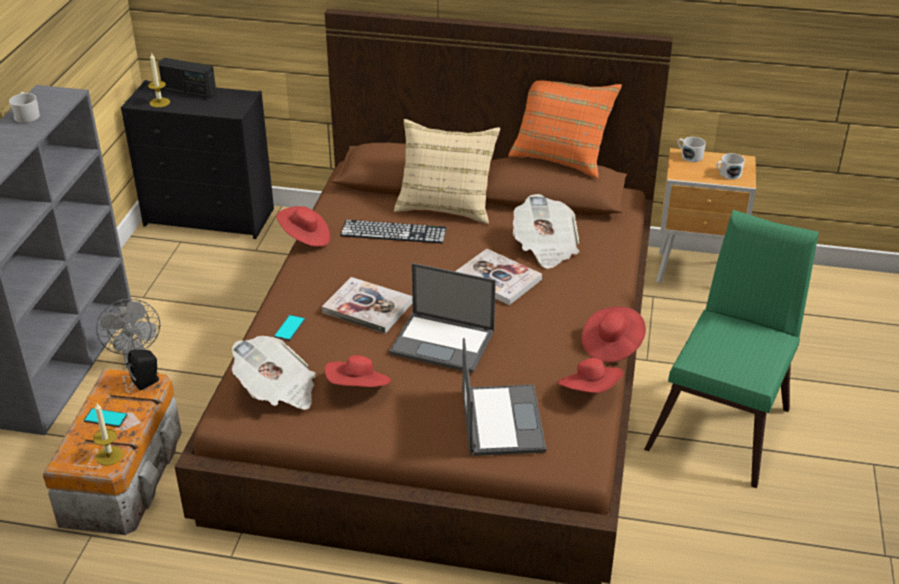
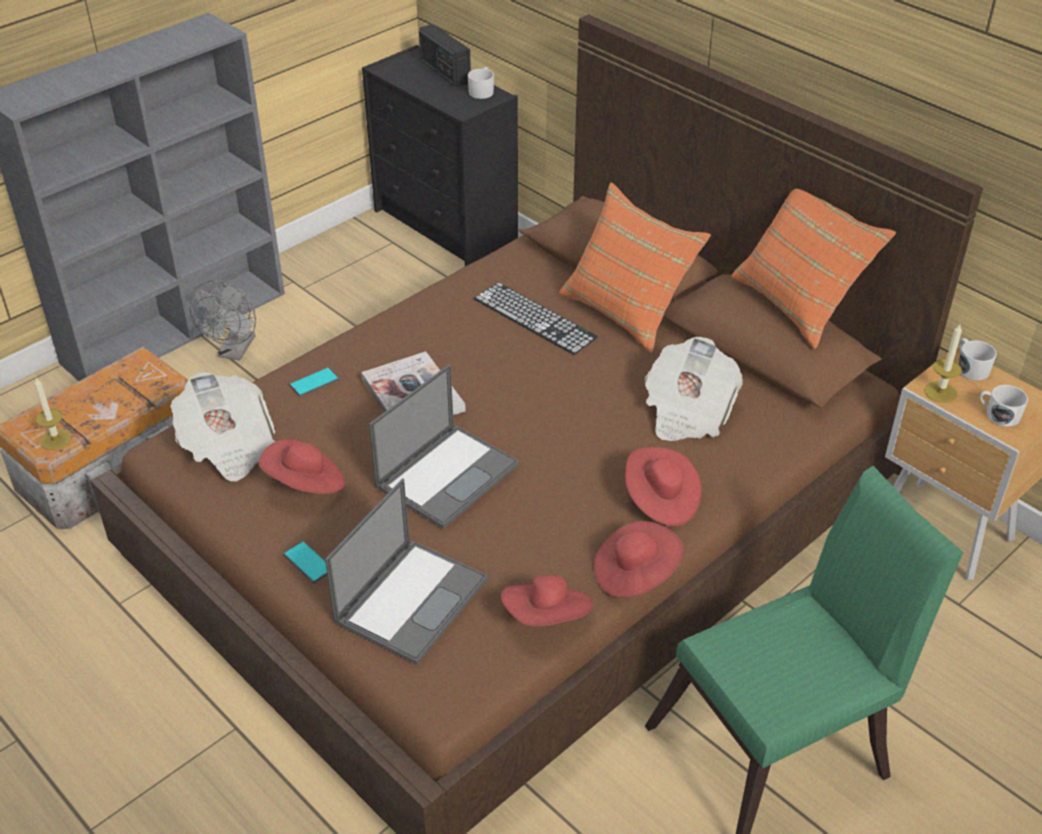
camera: 35 degrees right, 5 degrees up
white mug [9,92,40,123] -> white mug moved to [468,67,494,99]
phone [84,408,127,427] -> phone moved to [283,541,327,583]
black speaker [128,349,159,390] -> none
candle [148,52,170,108] -> candle moved to [924,324,962,403]
red hat [276,206,330,247] -> red hat moved to [625,447,701,526]
laptop [389,263,496,373] -> laptop turned 105 degrees counterclockwise [369,364,519,529]
beige pillow [394,119,500,224] -> orange pillow [559,183,711,353]
book [455,249,542,305] -> none

